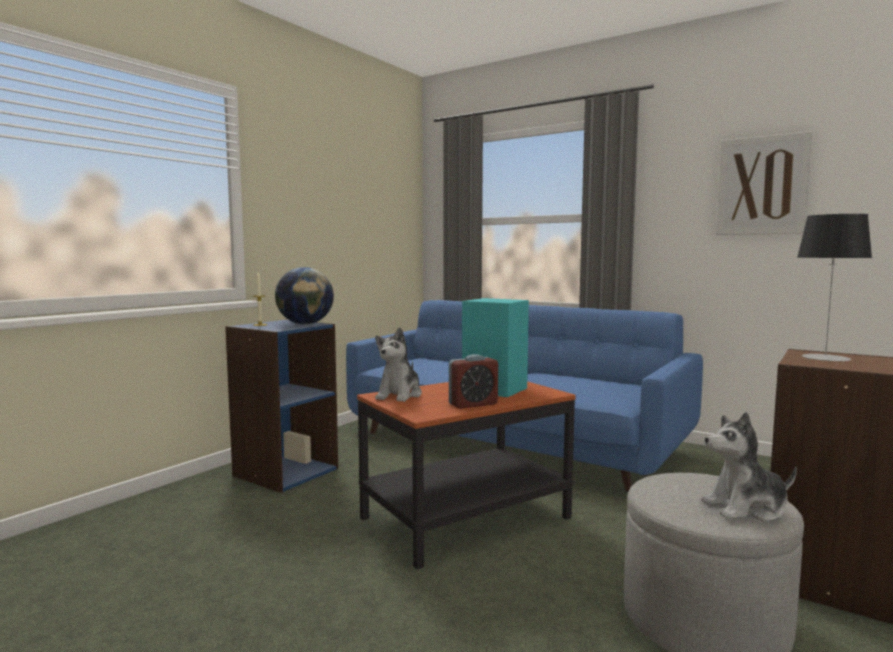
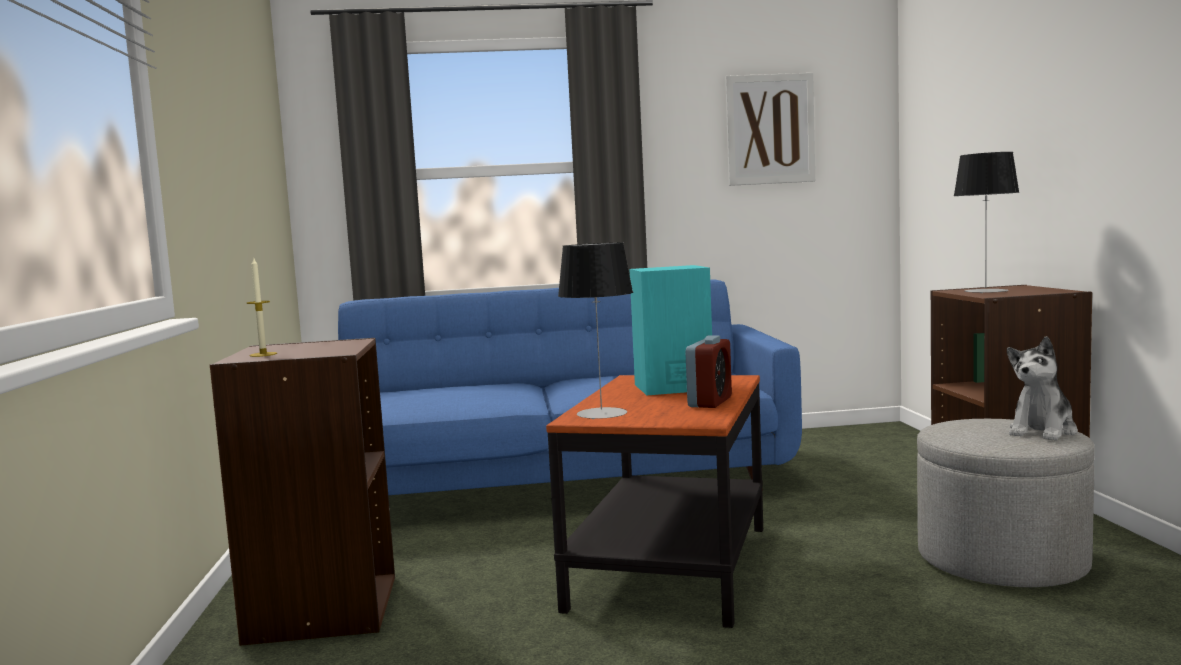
camera: 40 degrees left, 0 degrees up
blue bookcase [225,319,338,493] -> brown bookcase [210,338,395,646]
globe [275,267,334,324] -> none
plush toy [375,327,422,402] -> table lamp [558,242,633,419]

